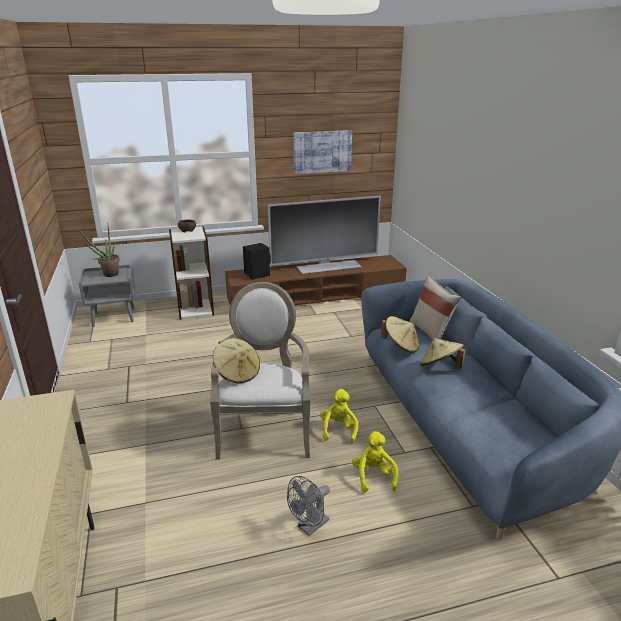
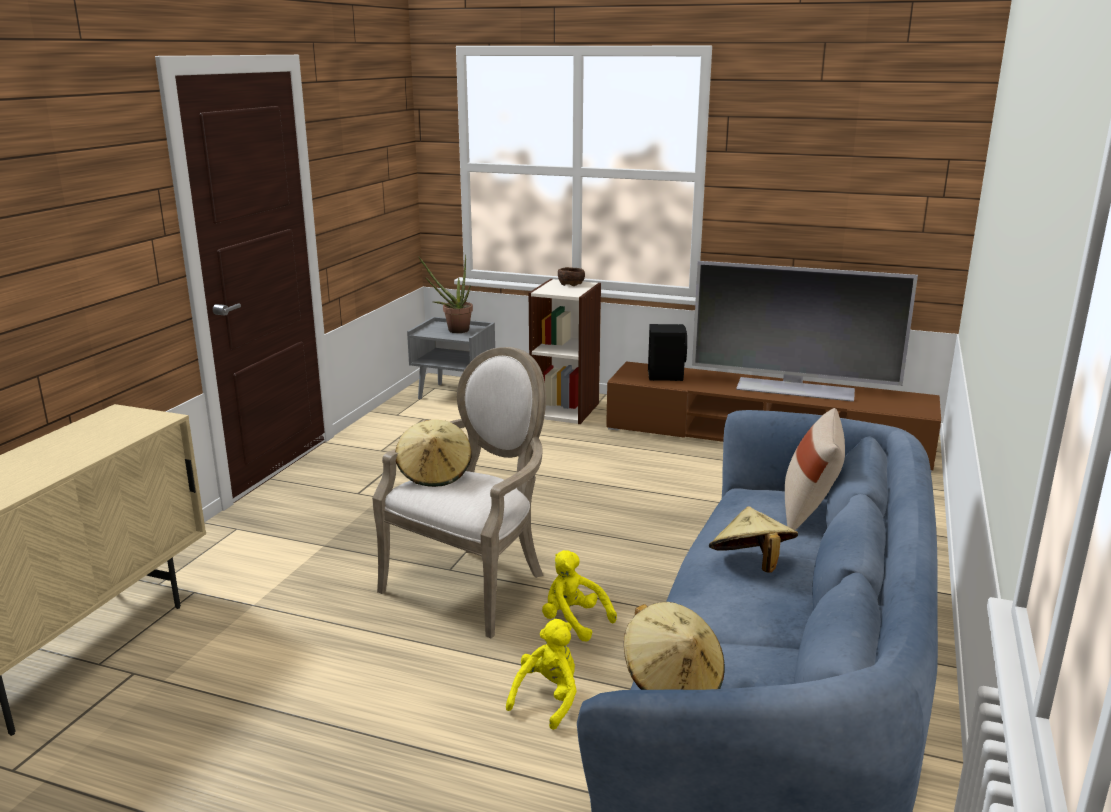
camera: 35 degrees right, 5 degrees down
grey fan [287,476,330,536] -> none
picture [294,130,352,174] -> none
yellow plush toy [320,389,358,443] -> yellow plush toy turned 90 degrees counterclockwise [542,550,617,642]
beige hat [381,316,420,353] -> beige hat moved to [624,602,725,690]

